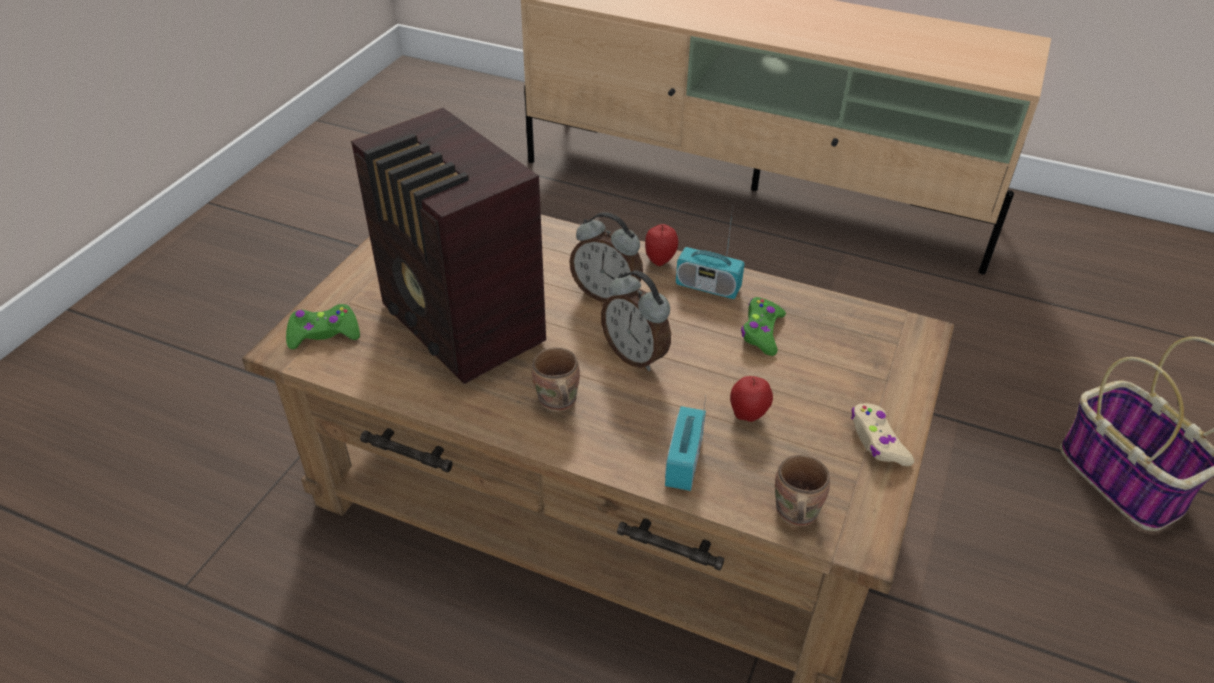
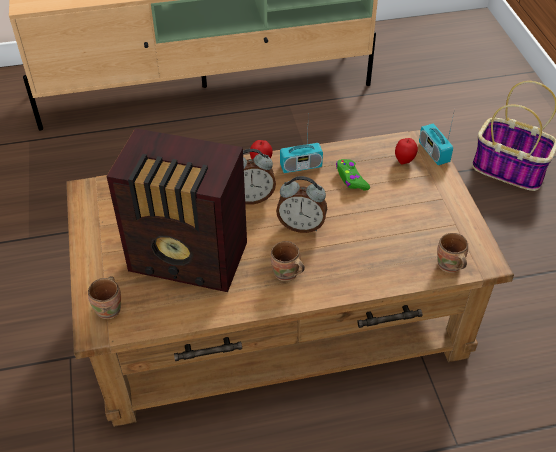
camera: 35 degrees left, 5 degrees up
green game controller [286,304,360,349] -> brown mug [88,276,121,319]
radio [665,395,706,491] -> radio moved to [419,109,455,165]
apple [730,376,773,422] -> apple moved to [395,138,418,164]
beige game controller [851,403,914,466] -> none

